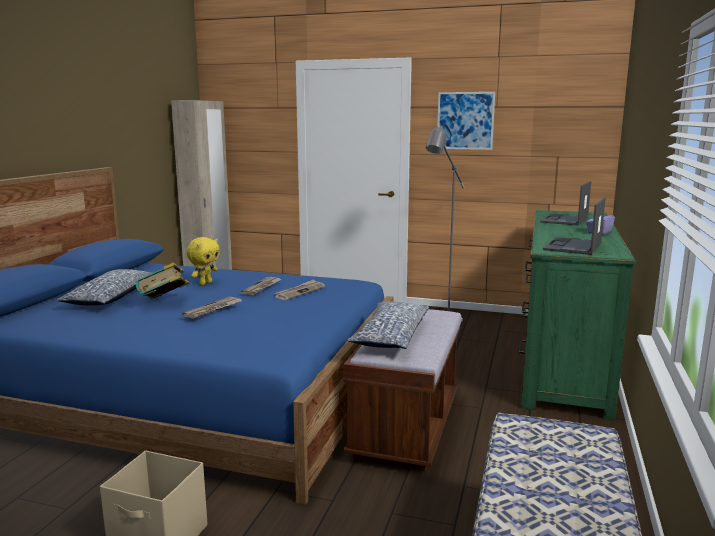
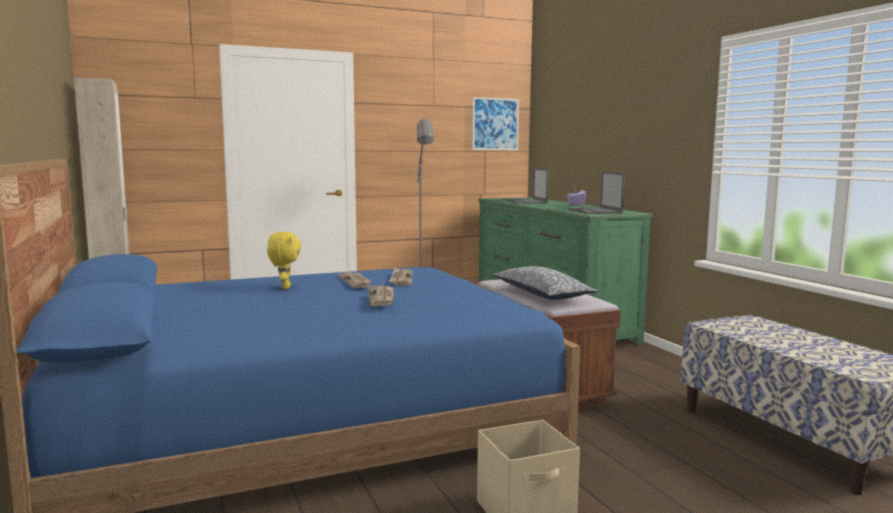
camera: 40 degrees left, 5 degrees down
pillow [56,269,154,305] -> none
book [136,262,190,299] -> none
picture [437,92,495,150] -> picture moved to [472,97,519,150]

